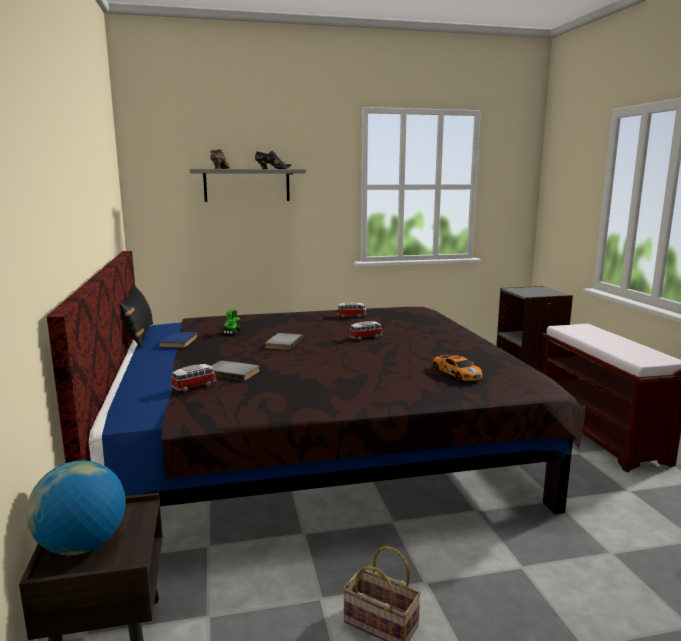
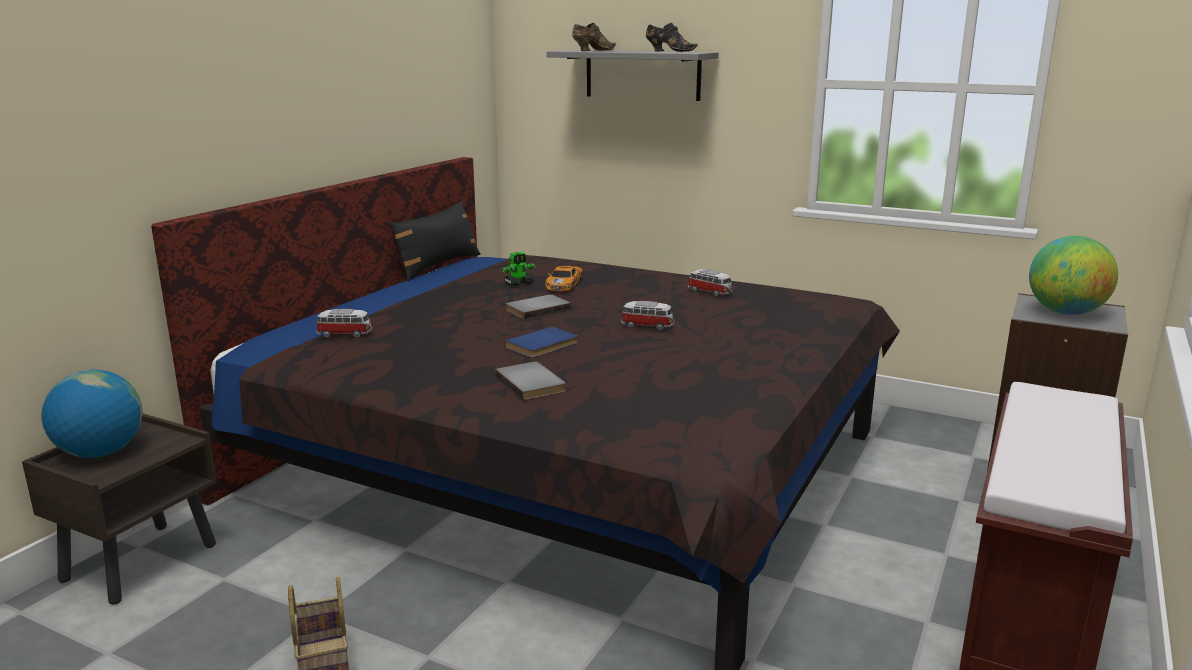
camera: 40 degrees right, 5 degrees up
blue book [159,332,198,348] -> blue book moved to [505,327,578,358]
grey book [211,360,260,381] -> grey book moved to [495,361,566,400]
toy car [433,355,482,381] -> toy car moved to [545,266,583,291]
none -> globe [1029,236,1118,315]

